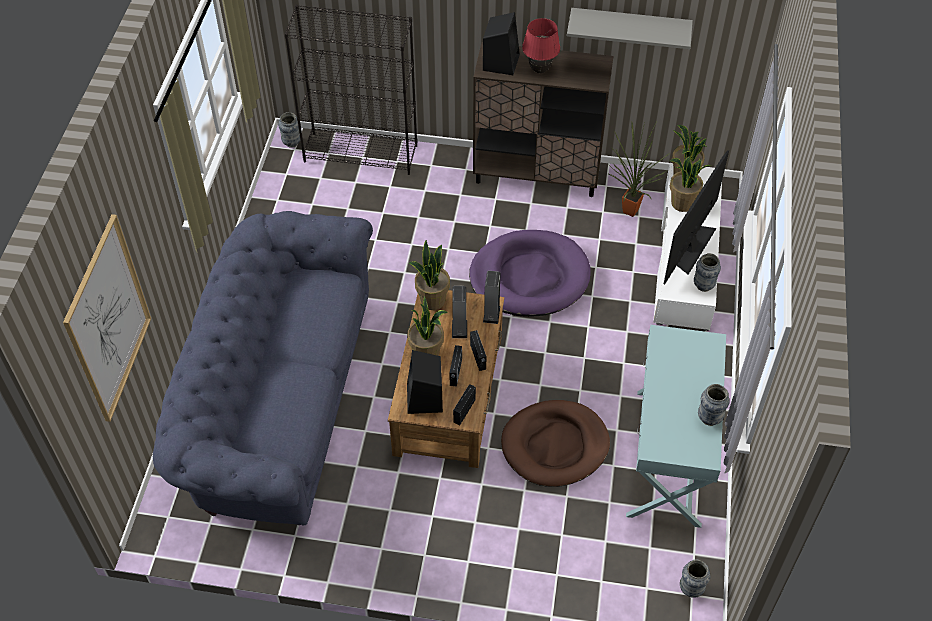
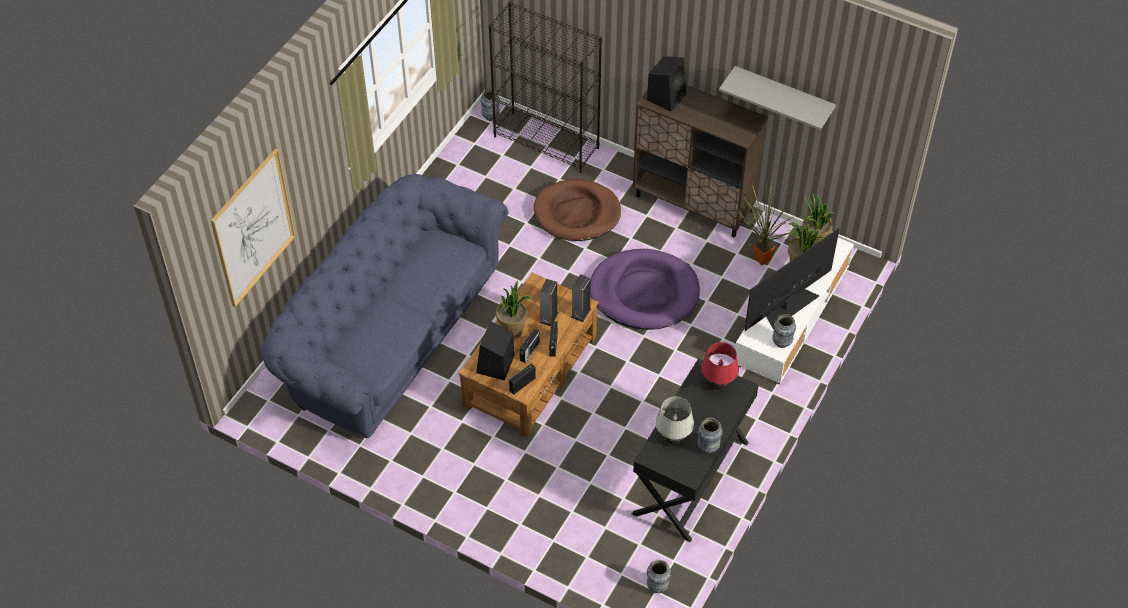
camera: 20 degrees right, 0 degrees up
potted plant [409,240,450,310] -> none
brown dog bed [501,400,610,487] -> brown dog bed moved to [534,179,621,241]
red table lamp [522,18,560,73] -> red table lamp moved to [701,342,739,390]
turquoise console table [626,325,726,528] -> black console table [632,358,759,542]
none -> white table lamp [655,397,694,444]

